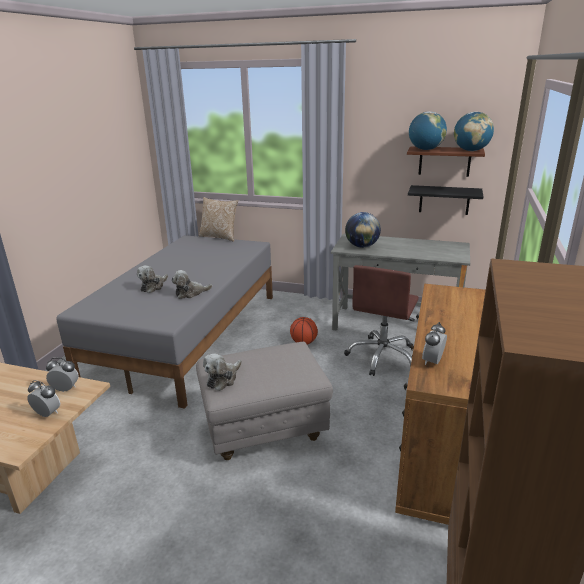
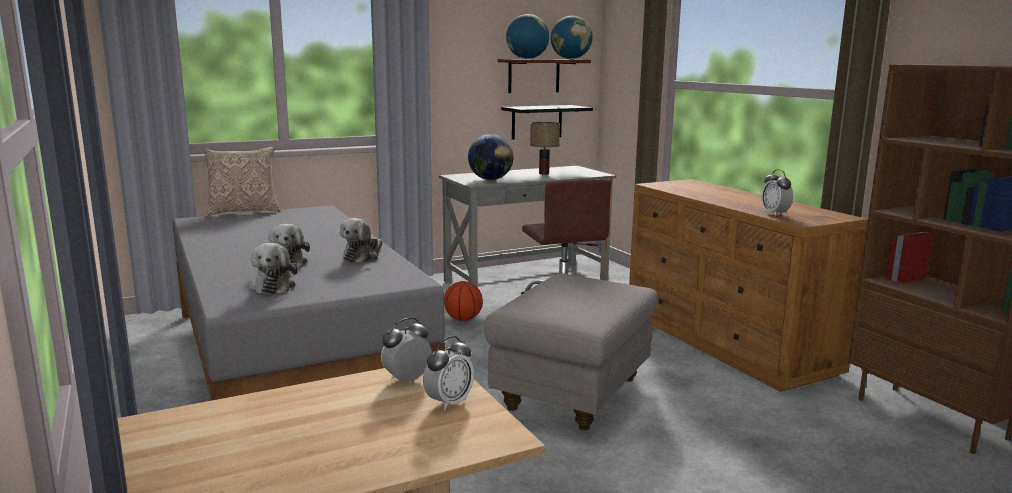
camera: 45 degrees left, 10 degrees down
alarm clock [27,380,60,417] -> alarm clock turned 150 degrees clockwise [423,336,474,410]
plush toy [203,353,242,391] -> plush toy moved to [249,243,298,294]
none -> table lamp [530,122,560,175]

